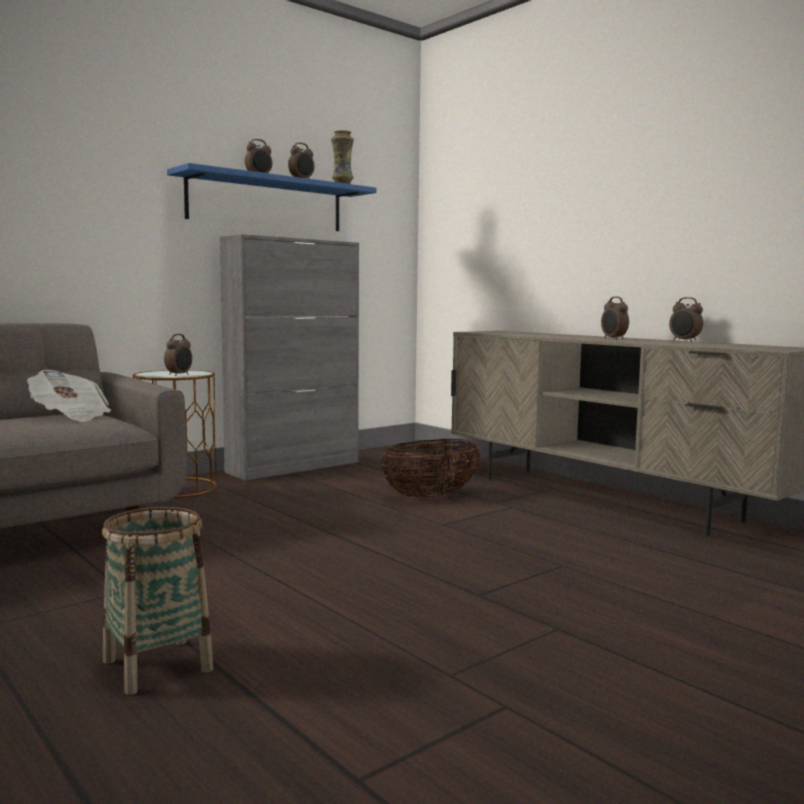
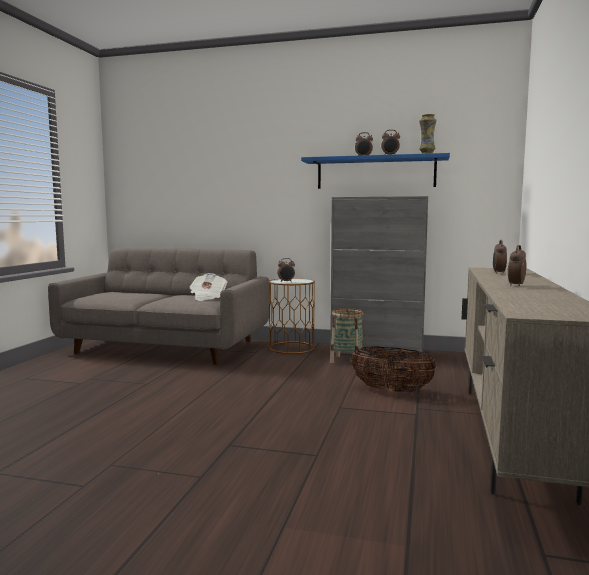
camera: 55 degrees right, 0 degrees up
basket [102,507,213,695] -> basket moved to [330,308,364,363]
alarm clock [669,297,703,342] -> alarm clock moved to [493,240,507,274]

